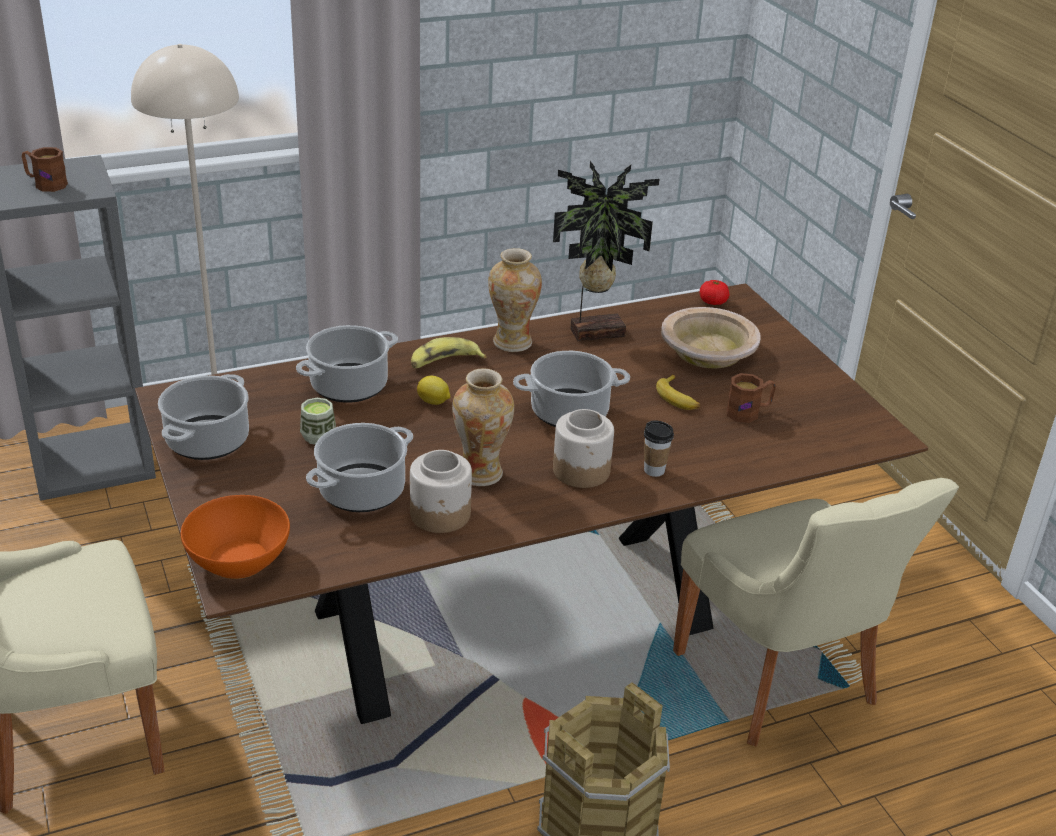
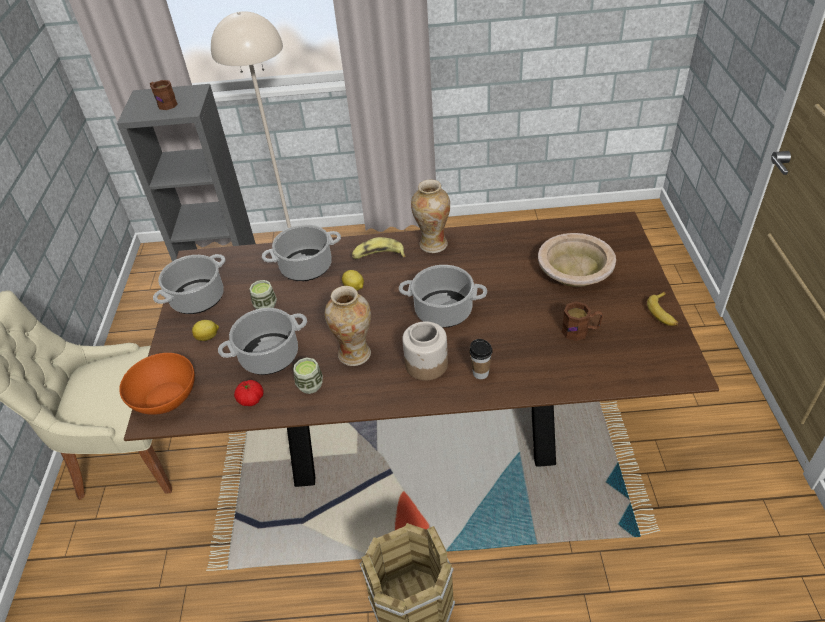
camera: 25 degrees right, 10 degrees up
jar [410,450,472,533] -> cup [293,357,323,394]
potted plant [553,161,659,341] -> none
banana [656,374,700,410] -> banana moved to [647,292,678,326]
beige chair [673,478,959,746] -> none
tomato [700,280,729,305] -> tomato moved to [234,380,264,406]
none -> lemon [192,320,219,341]

